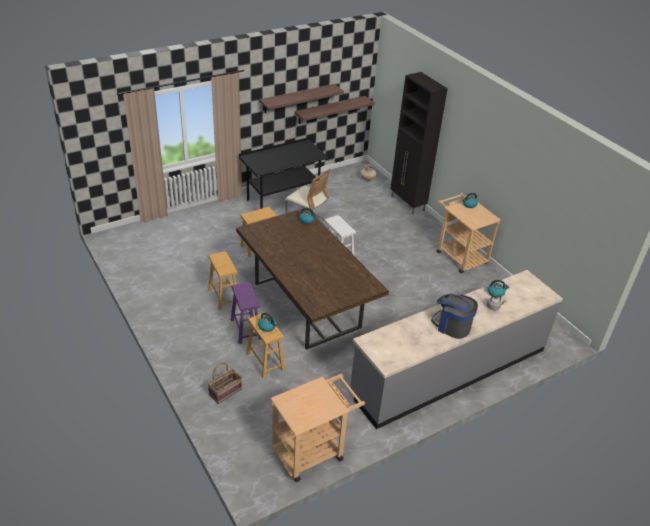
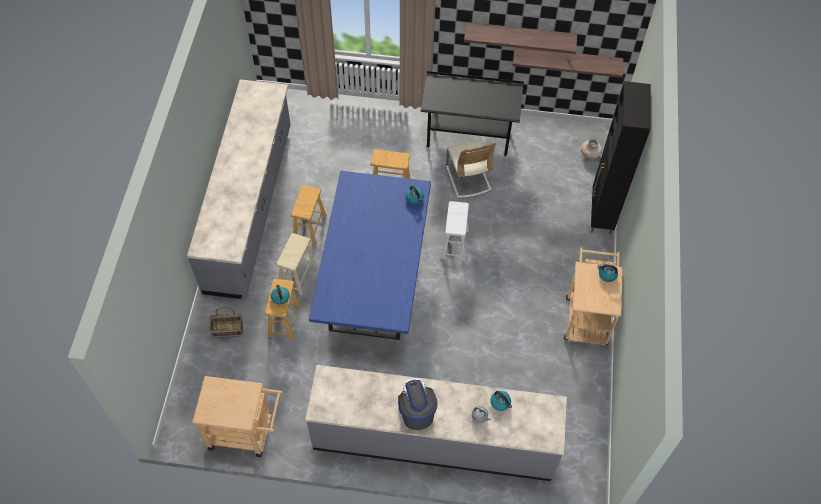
camera: 40 degrees right, 20 degrees up
purple stool [231,282,262,344] -> beige stool [276,233,317,296]
brown dining table [236,207,389,350] -> blue dining table [309,171,431,340]
none -> grey counter [187,79,291,299]

